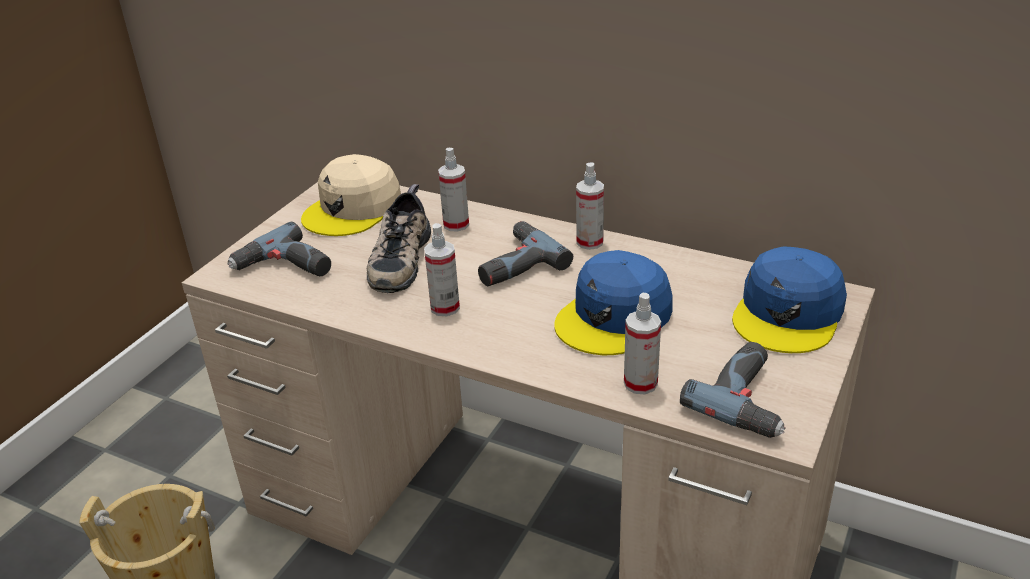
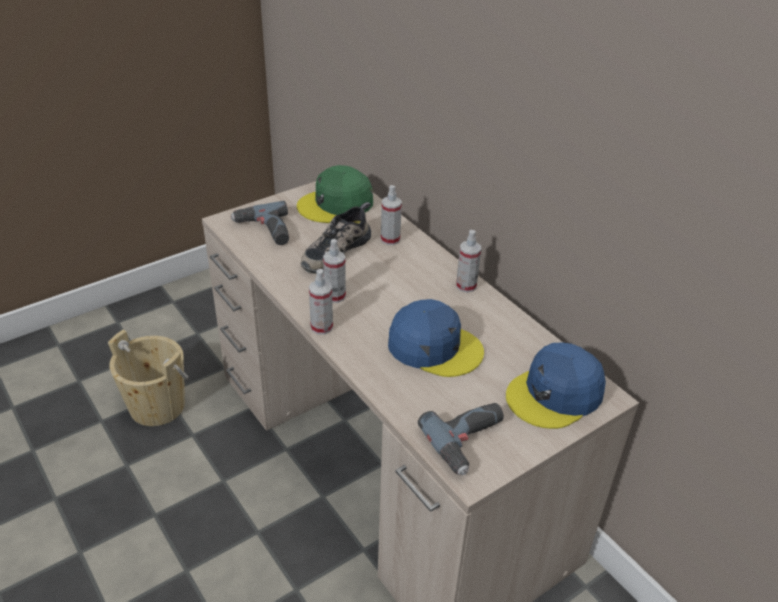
camera: 25 degrees right, 5 degrees up
beige cap [301,154,401,236] -> green cap [297,165,373,223]
power drill [478,221,573,286] -> none
blue cap [555,250,673,355] -> blue cap turned 135 degrees counterclockwise [388,299,484,377]
spray bottle [624,293,661,394] -> spray bottle moved to [309,269,333,335]

